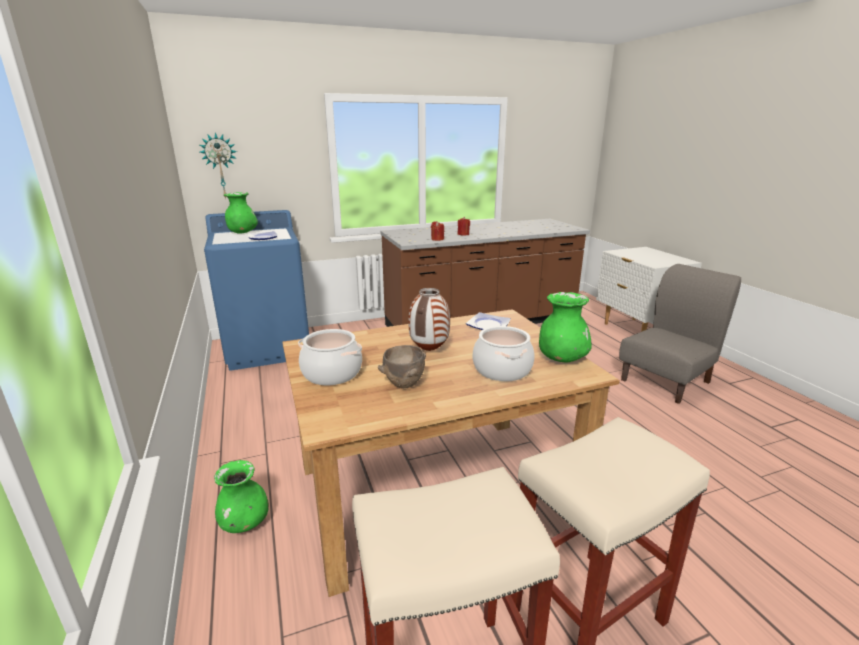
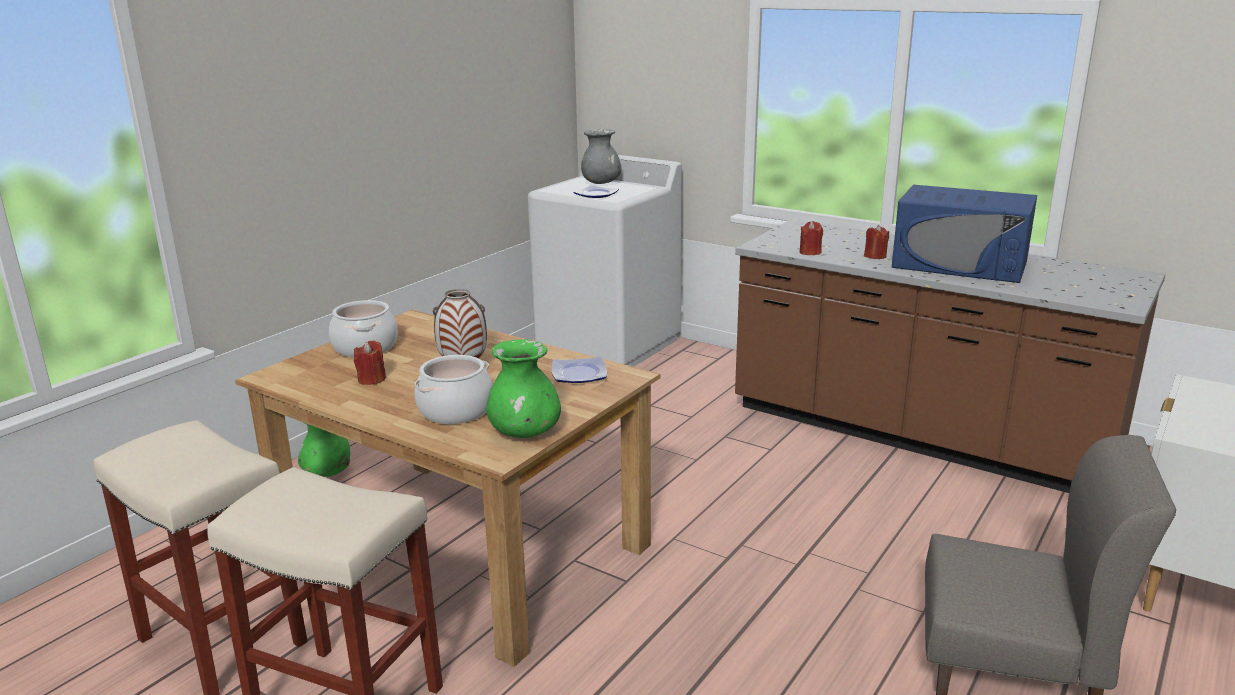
camera: 55 degrees right, 0 degrees up
wall clock [200,132,237,199] -> none
blue washing machine [204,210,309,371] -> white washing machine [528,155,682,367]
green vase [224,192,258,234] -> grey vase [581,129,622,184]
brown bowl [378,345,426,389] -> red candle [354,341,386,385]
none -> blue microwave [892,185,1037,283]

